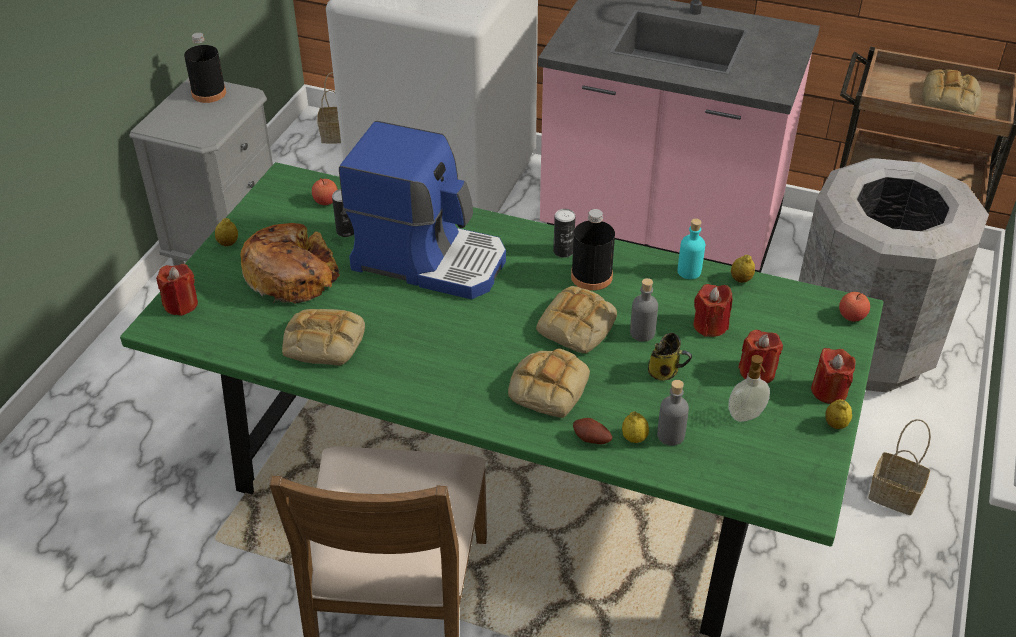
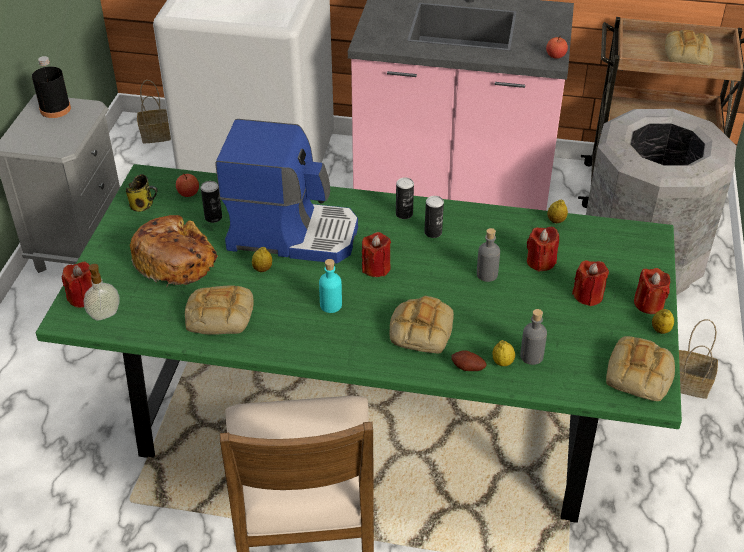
camera: 10 degrees left, 0 degrees up
lemon [215,218,238,246] -> lemon moved to [252,247,272,272]
bread [536,286,617,353] -> bread moved to [606,336,675,401]
black bottle [571,209,615,291] -> can [424,196,444,238]
mug [648,333,692,381] -> mug moved to [126,174,158,212]
turquoise bottle [677,218,705,279] -> turquoise bottle moved to [319,259,342,313]
soap dispenser [729,355,770,422] -> soap dispenser moved to [83,264,120,321]
apple [839,292,870,322] -> apple moved to [546,36,568,59]
none -> red candle [362,232,391,277]

